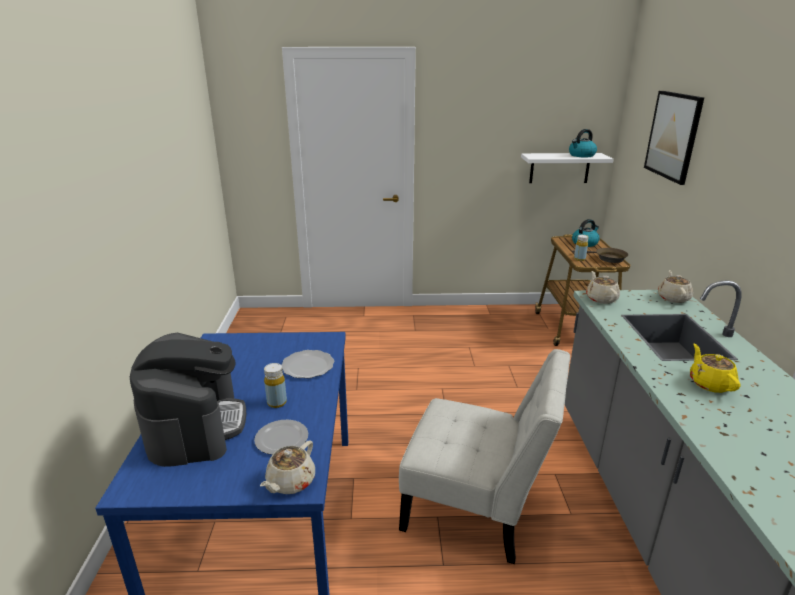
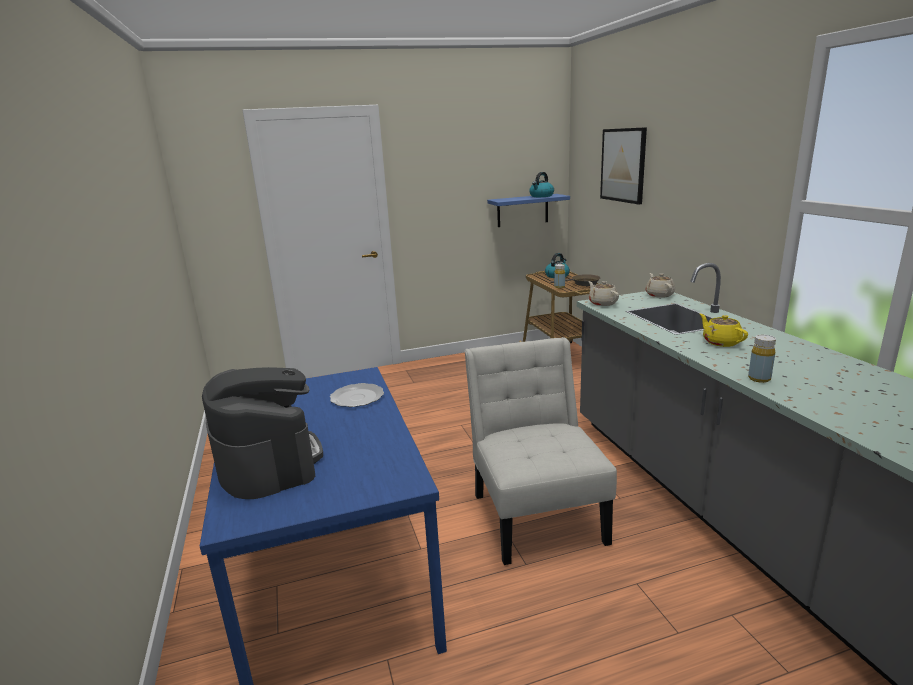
camera: 15 degrees left, 5 degrees down
plate [254,420,308,455] -> none
beige teapot [260,440,315,494] -> none
yellow bottle [264,363,287,408] -> yellow bottle moved to [748,335,776,383]
white chair [399,349,570,564] -> white chair turned 105 degrees counterclockwise [464,337,617,565]
white shelf [521,153,614,183] -> blue shelf [487,194,570,227]

